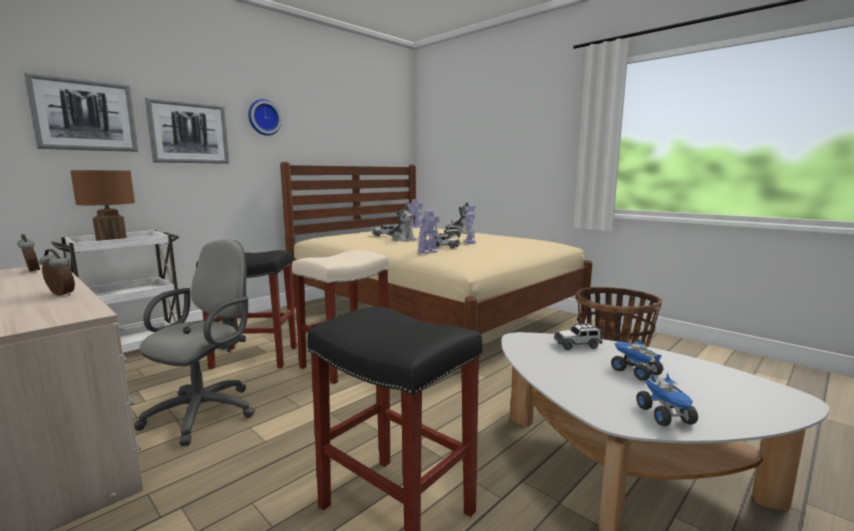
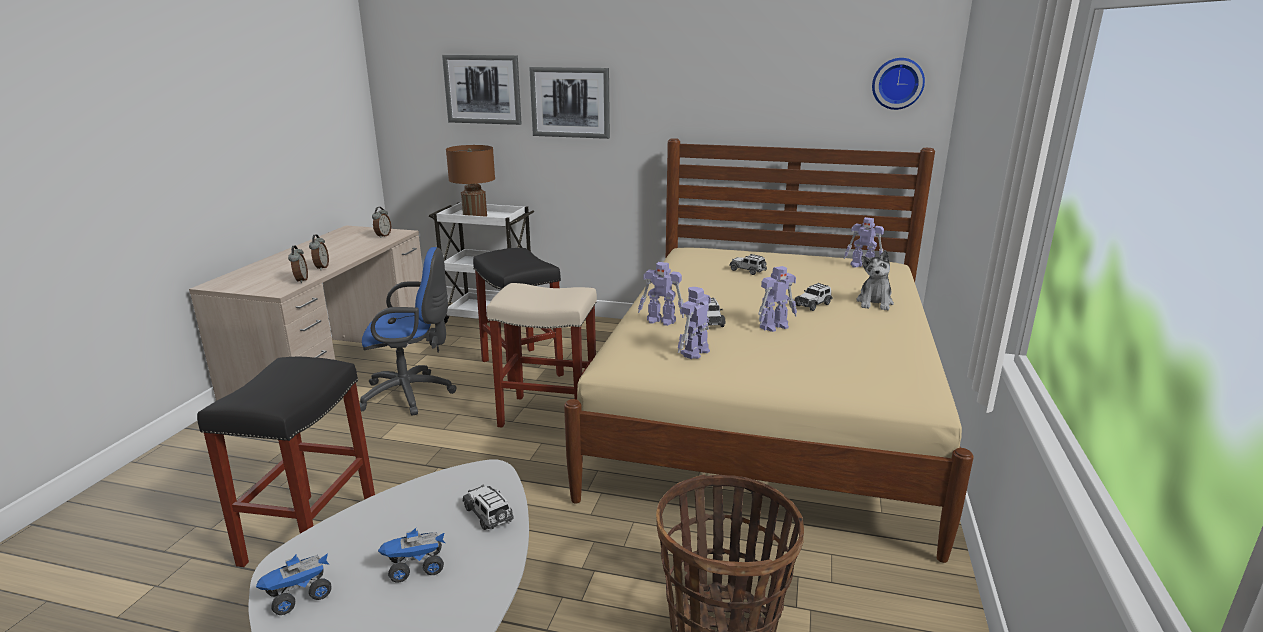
camera: 60 degrees right, 10 degrees up
grey office chair [134,239,255,446] -> blue office chair [360,247,457,416]
wall clock [248,99,282,136] -> wall clock moved to [872,58,925,110]
plush toy [392,205,417,242] -> none
toy truck [611,339,663,381] -> toy truck turned 135 degrees counterclockwise [378,528,445,583]
none -> alarm clock [288,246,308,283]
none -> toy robot [678,287,711,359]

